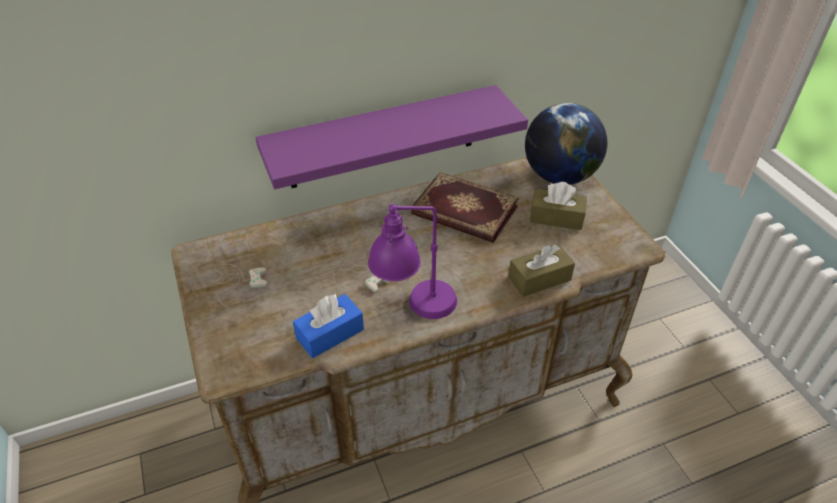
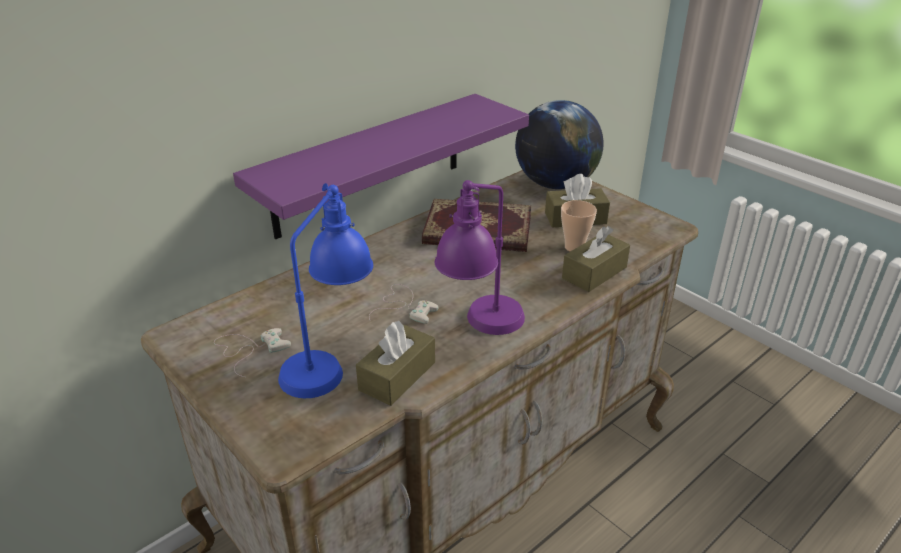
camera: 20 degrees left, 10 degrees down
blue tissue box [293,294,364,358] -> brown tissue box [356,321,435,406]
none -> blue table lamp [278,183,373,398]
none -> cup [561,200,597,252]

